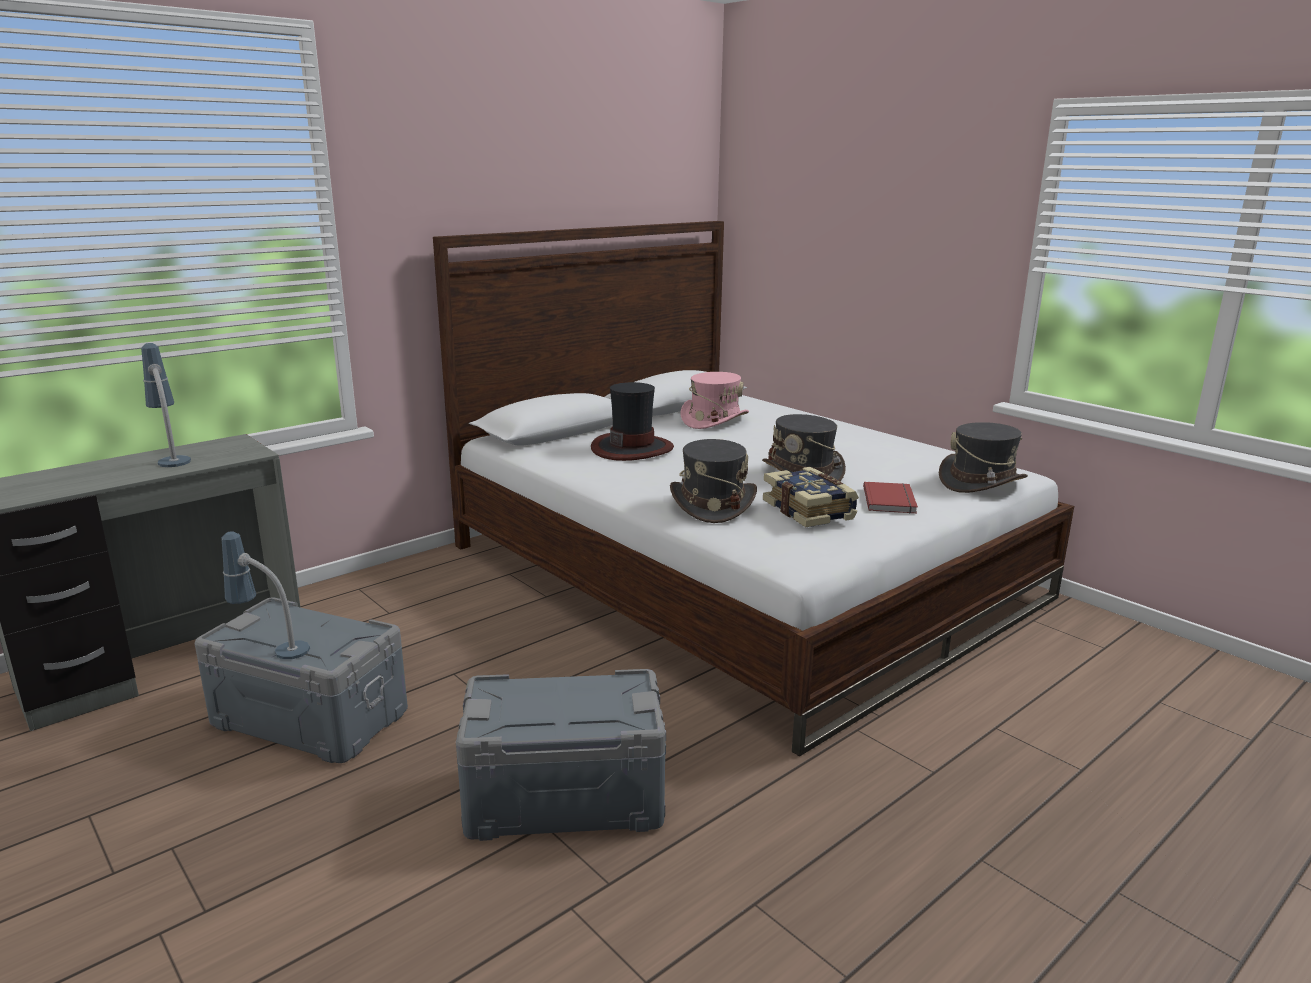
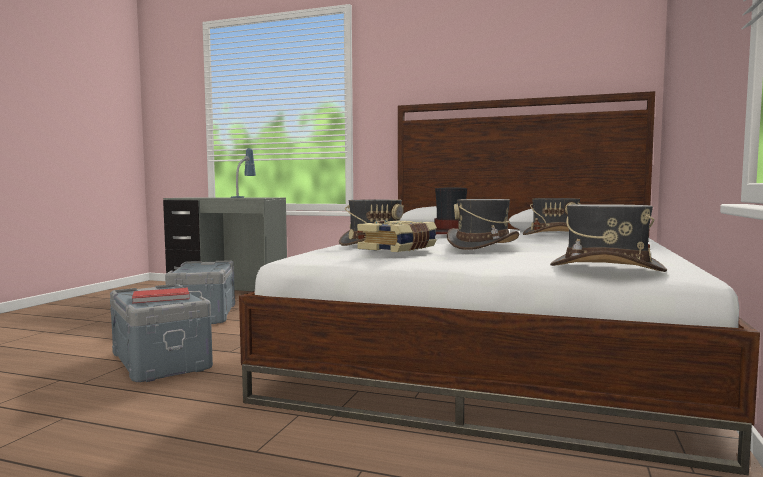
camera: 60 degrees right, 15 degrees down
table lamp [221,531,310,659] -> none
pink hat [681,372,749,429] -> grey hat [523,198,581,235]
red book [863,482,918,514] -> red book moved to [132,288,190,303]

